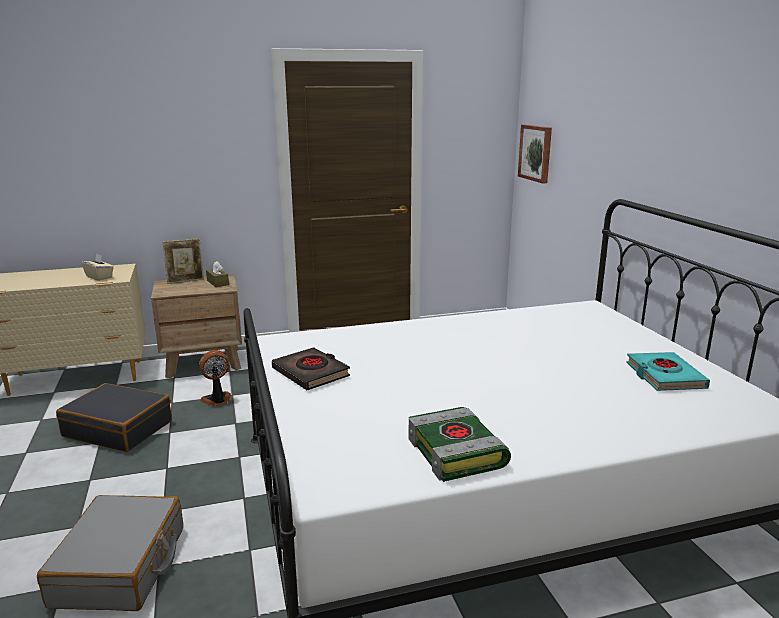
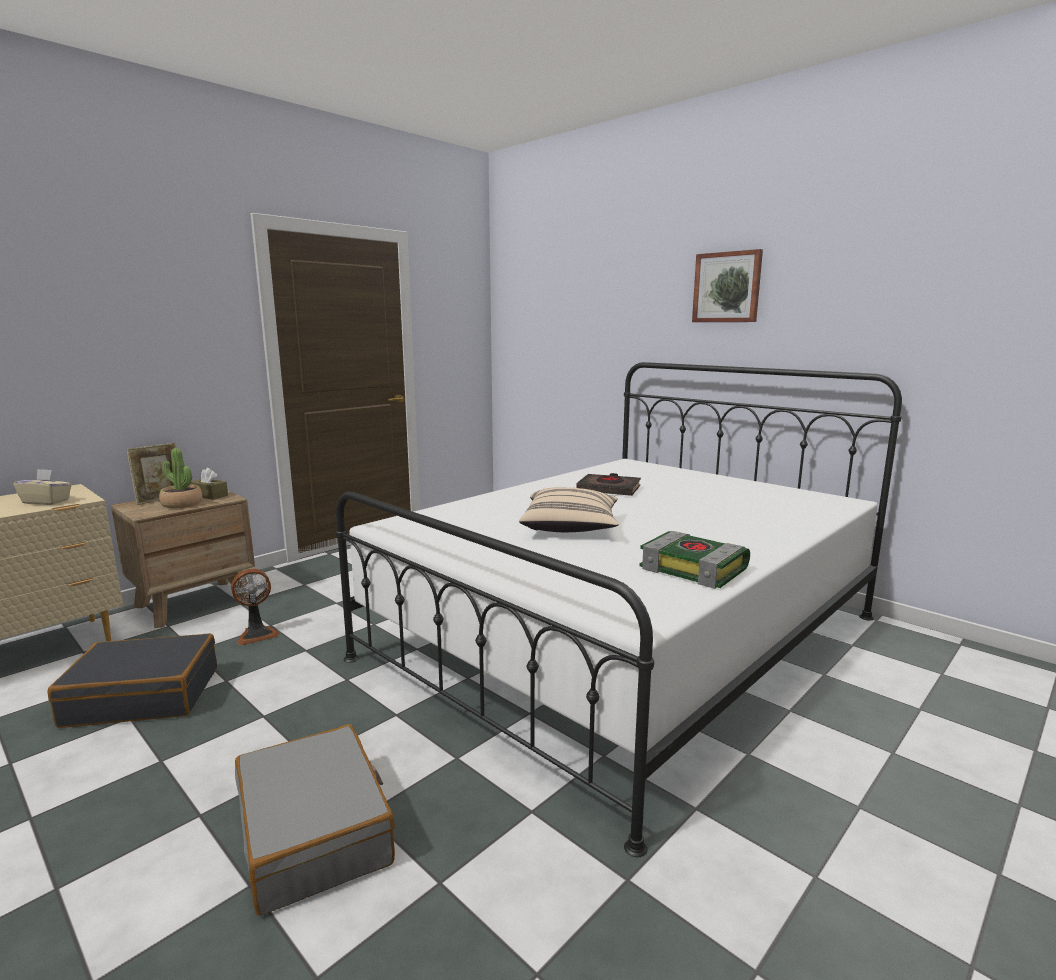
camera: 30 degrees left, 5 degrees down
fan [199,350,231,406] -> fan turned 150 degrees counterclockwise [231,569,280,645]
black book [272,347,350,390] -> black book moved to [576,473,641,496]
picture [518,125,552,183] -> picture moved to [692,249,763,322]
turquoise book [626,352,710,391] -> none
none -> potted plant [159,448,202,508]
none -> beige pillow [519,487,619,532]

